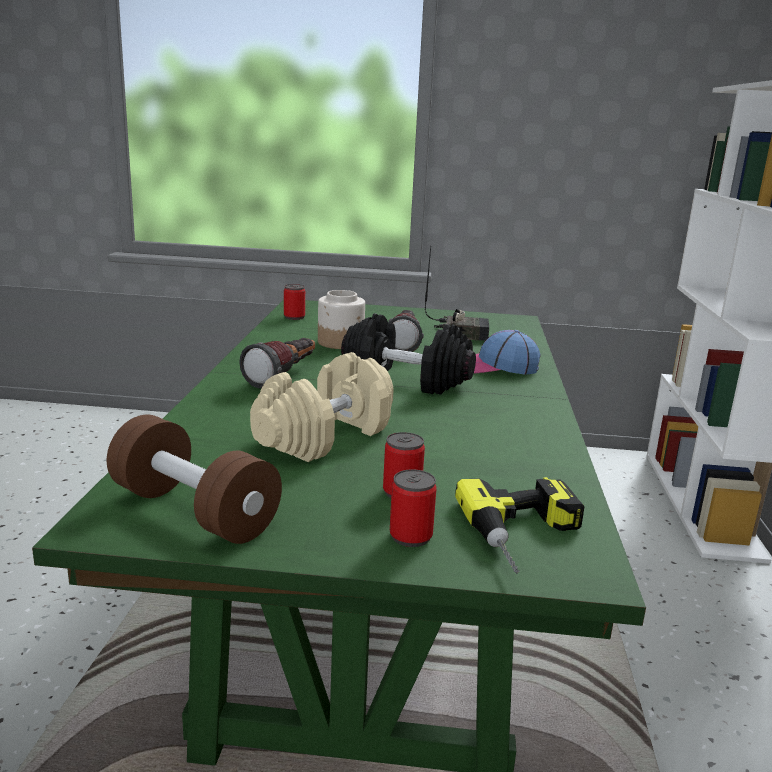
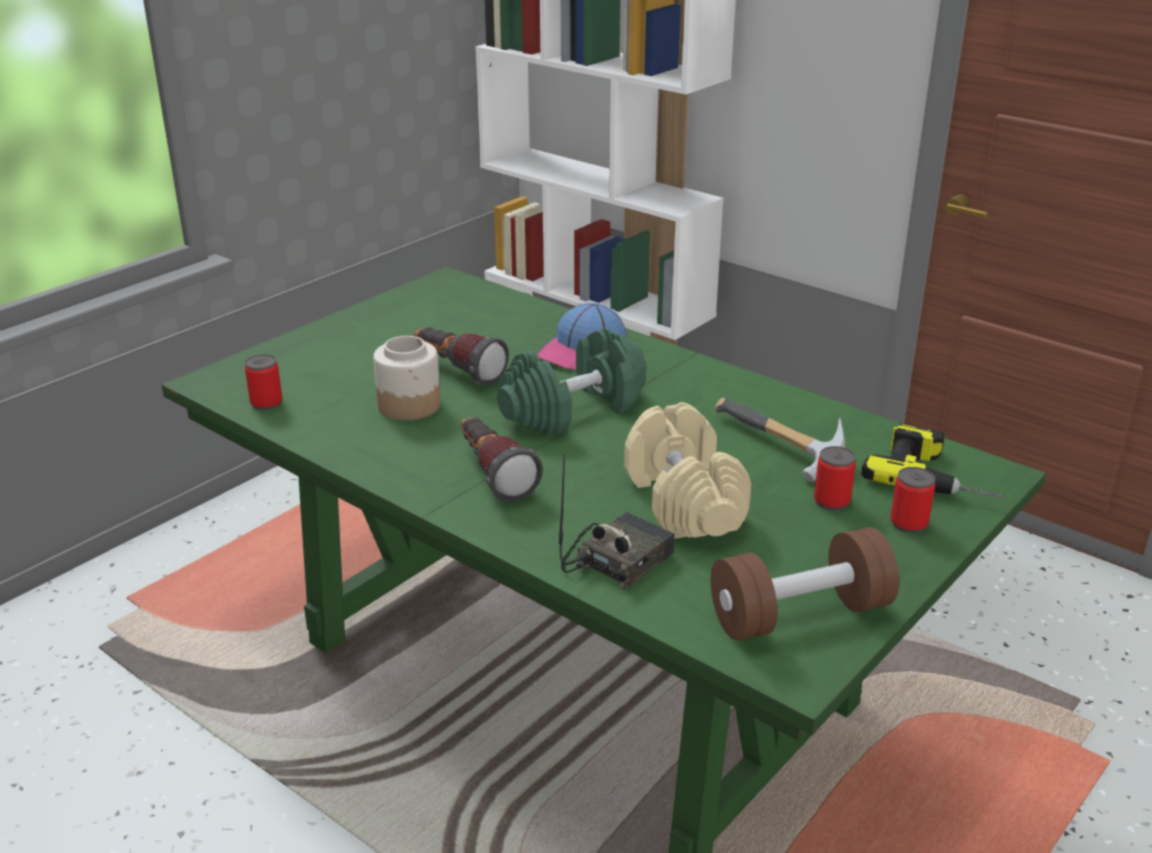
camera: 55 degrees left, 10 degrees up
black dumbbell [341,313,476,395] -> green dumbbell [497,328,646,436]
radio [425,247,489,341] -> radio moved to [559,454,675,590]
none -> hammer [715,397,845,482]

